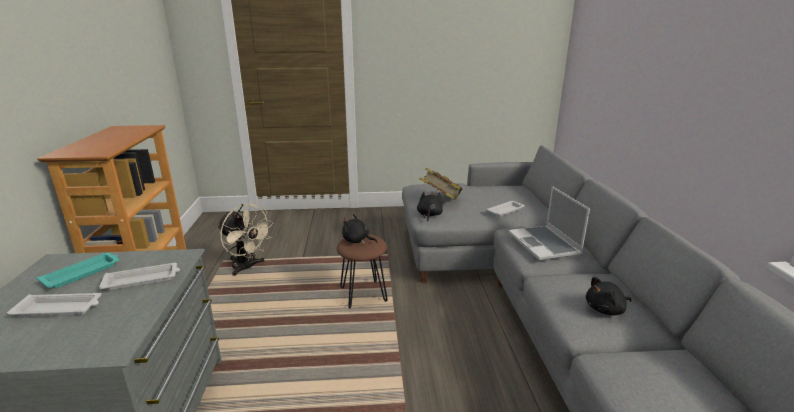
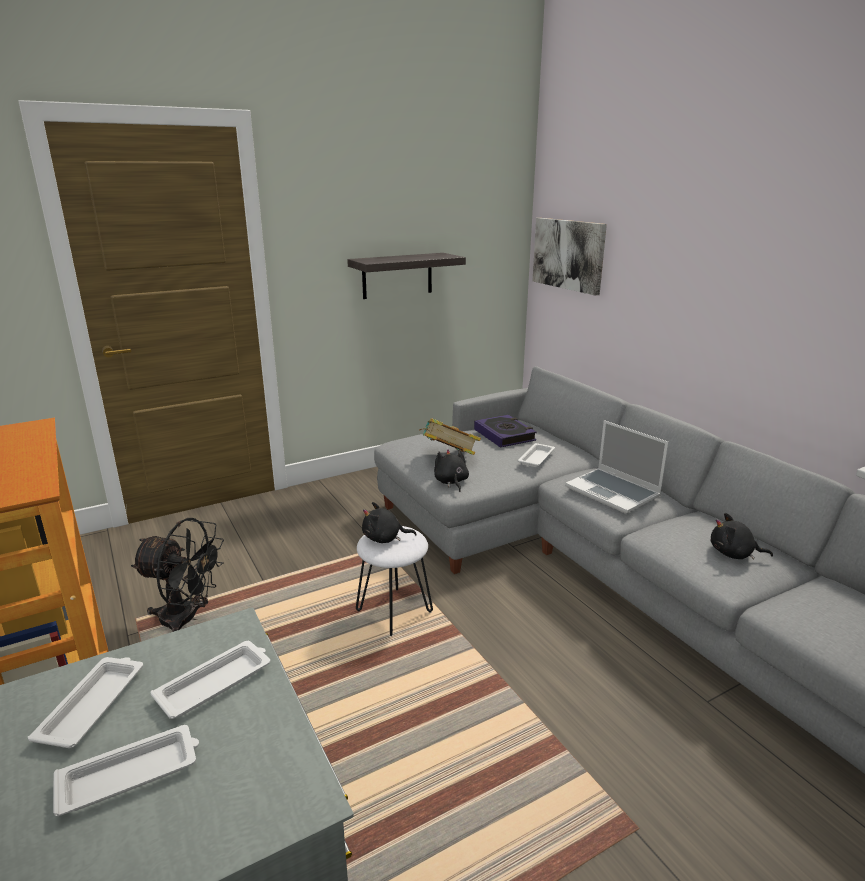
camera: 25 degrees left, 0 degrees up
turquoise tray [37,252,119,288] -> white tray [28,657,143,748]
beige fan [218,204,274,276] -> black fan [131,518,224,632]
brown stool [337,234,388,309] -> white stool [356,526,433,636]
black plush toy [586,277,632,315] -> black plush toy turned 60 degrees clockwise [710,513,773,560]
none -> shelf [347,253,466,299]
none -> book [474,415,537,448]
none -> picture [533,218,607,296]

